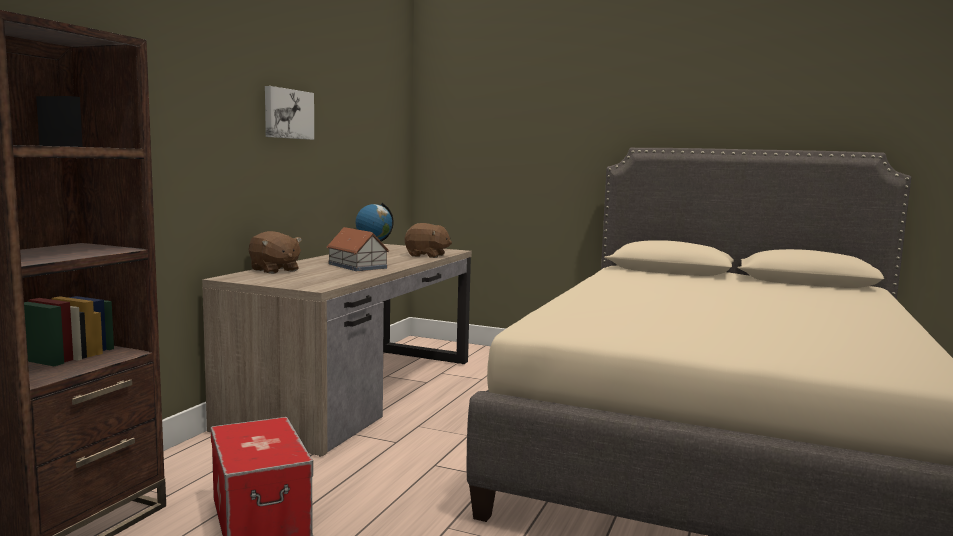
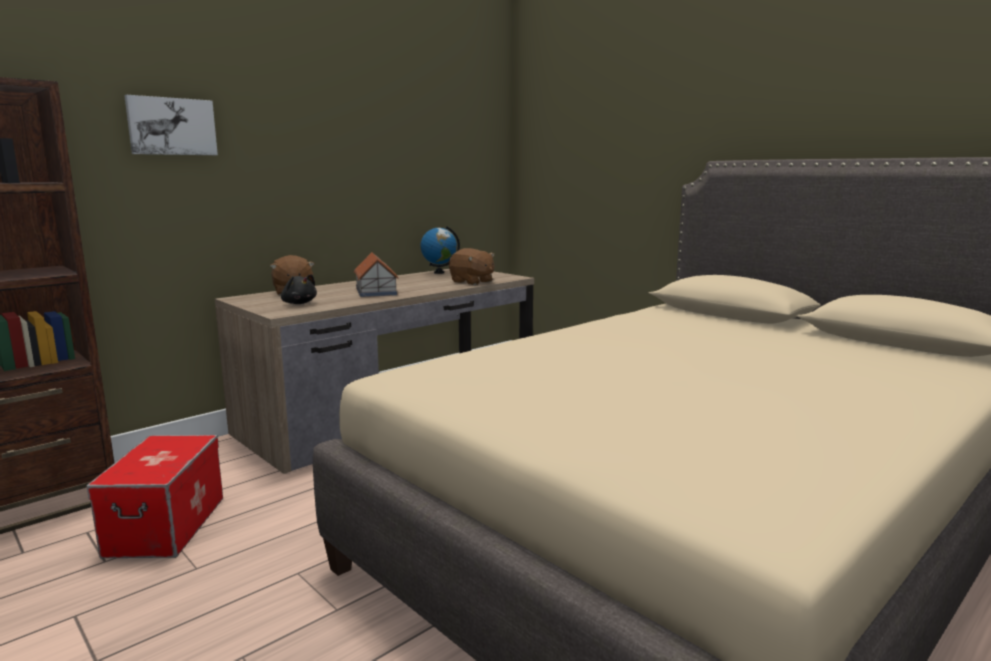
camera: 25 degrees right, 5 degrees up
picture [265,86,314,140] -> picture moved to [124,95,218,155]
none -> black plush toy [281,274,317,304]

